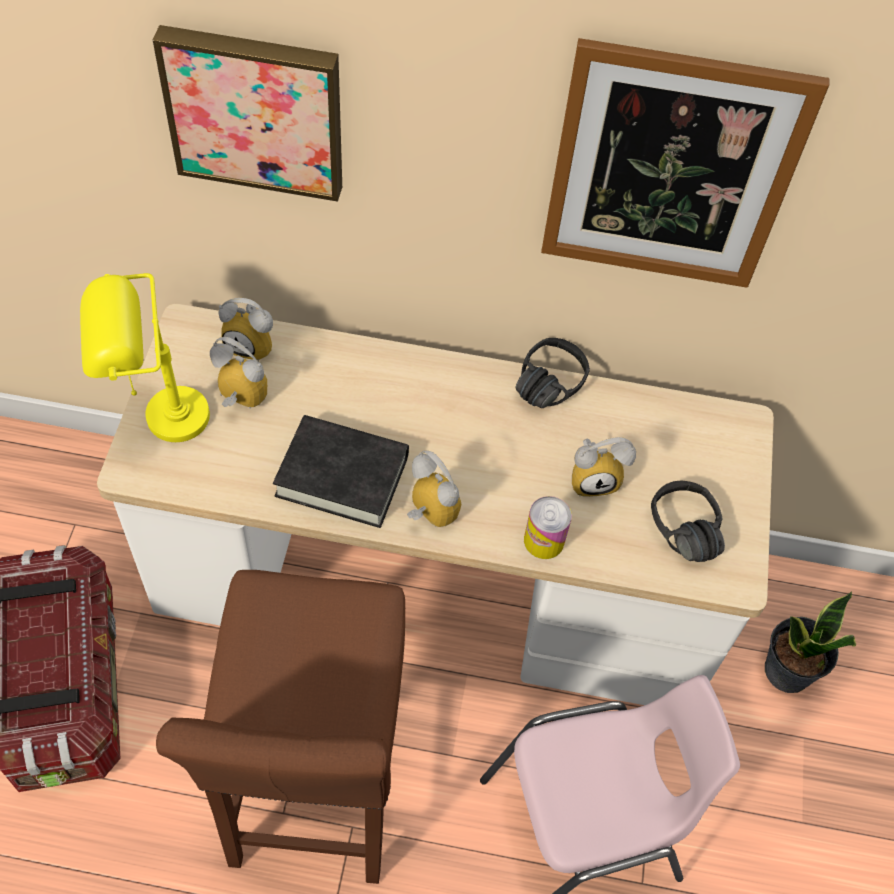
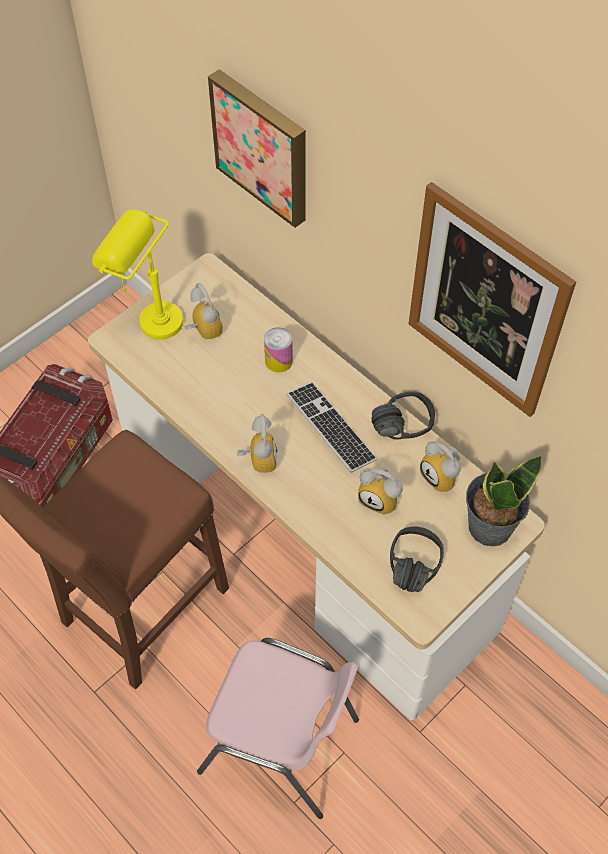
camera: 40 degrees right, 0 degrees up
alarm clock [218,298,273,362] -> alarm clock moved to [420,441,461,492]
black book [273,415,409,528] -> none
can [524,496,572,559] -> can moved to [264,327,293,372]
potted plant [765,592,856,693] -> potted plant moved to [466,455,542,546]
none -> keyboard [286,381,378,473]

